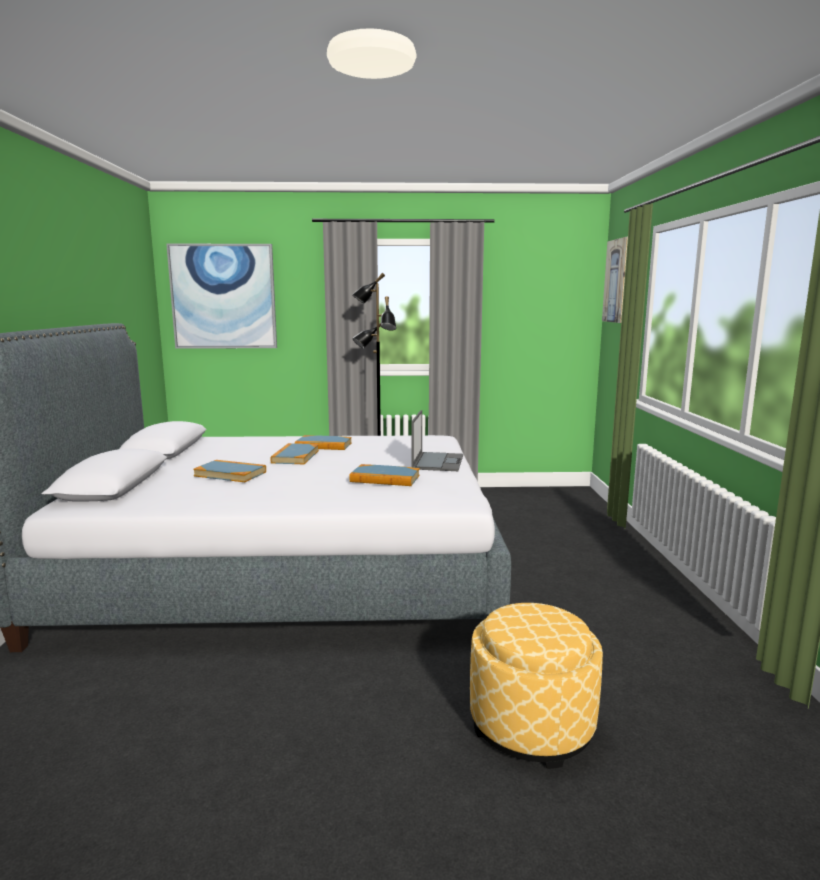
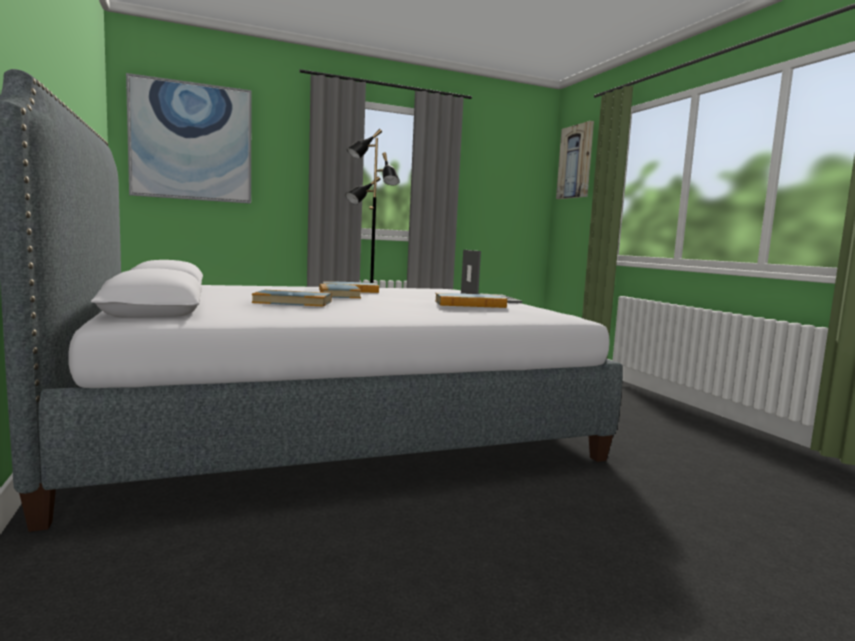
camera: 20 degrees left, 5 degrees down
ottoman [470,603,603,769] -> none

